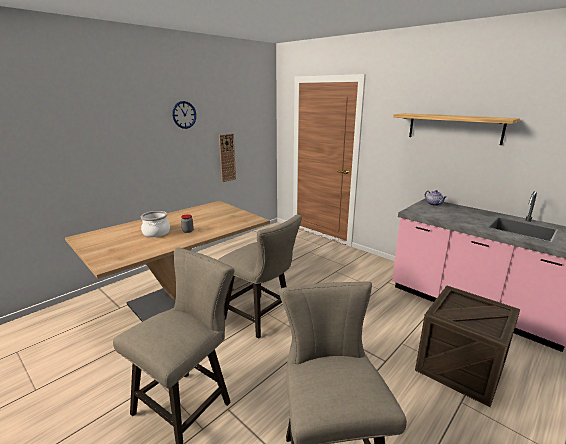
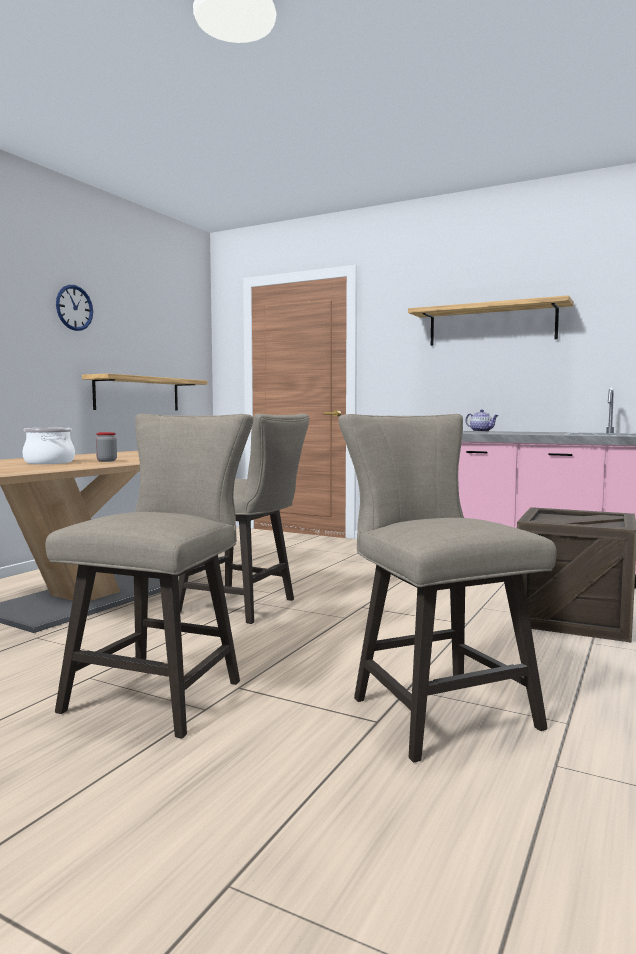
camera: 15 degrees left, 15 degrees down
wall clock [219,133,236,182] -> shelf [82,374,207,410]

